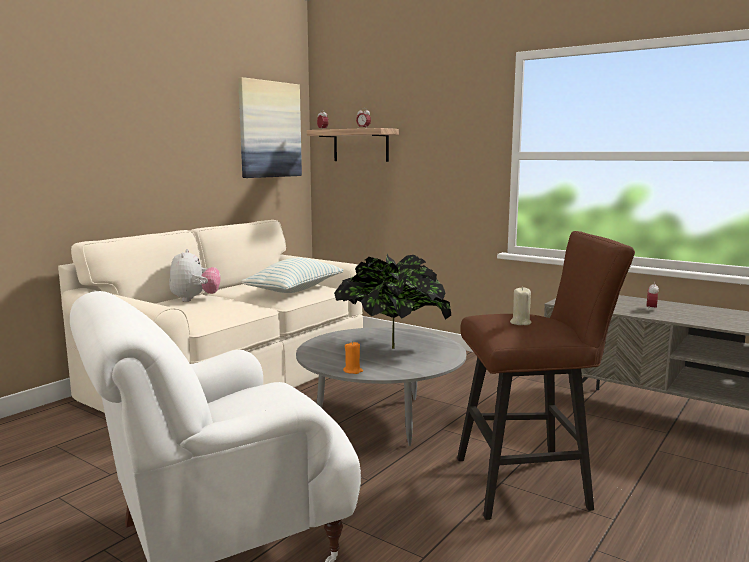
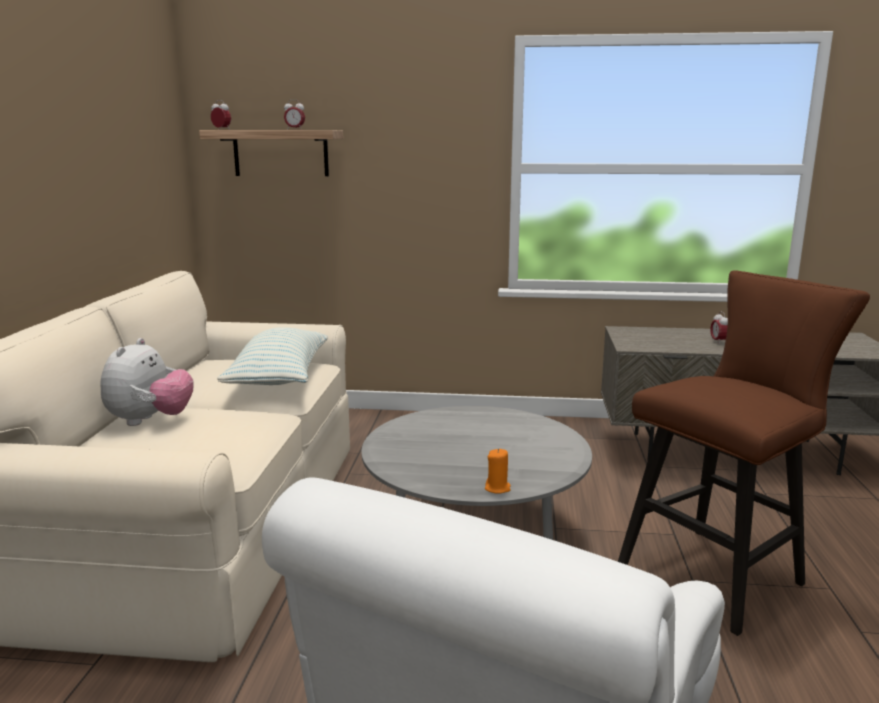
camera: 30 degrees left, 5 degrees up
plush toy [169,249,220,302] -> plush toy turned 45 degrees clockwise [100,338,194,426]
picture [238,77,302,178] -> none
potted plant [334,254,451,349] -> none
beige candle [510,287,531,325] -> none

